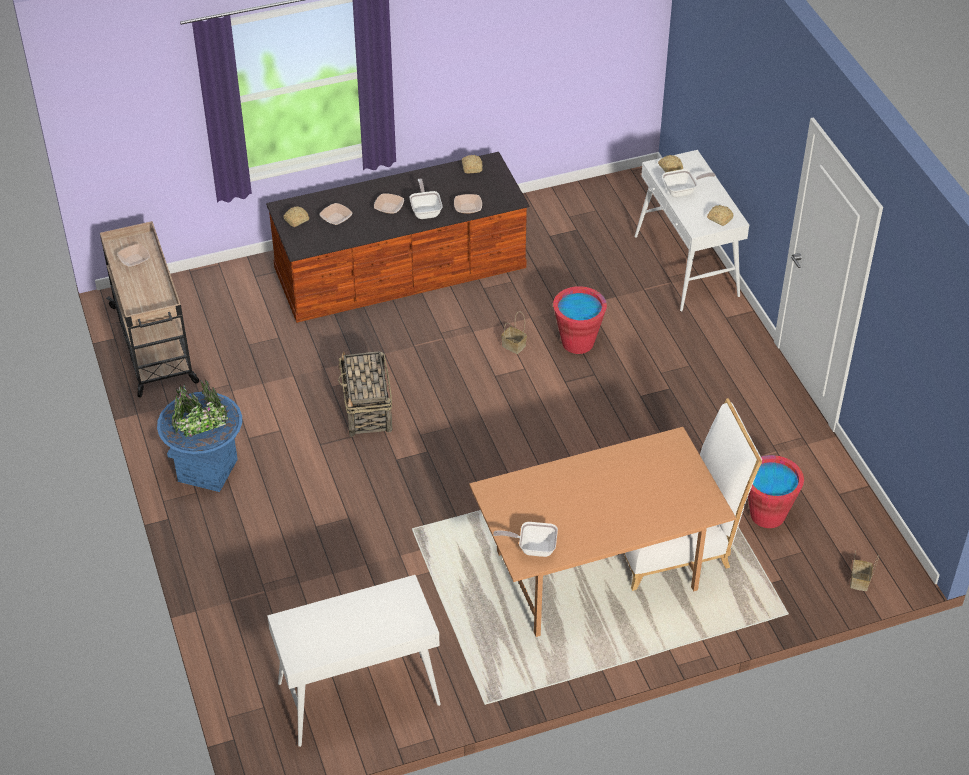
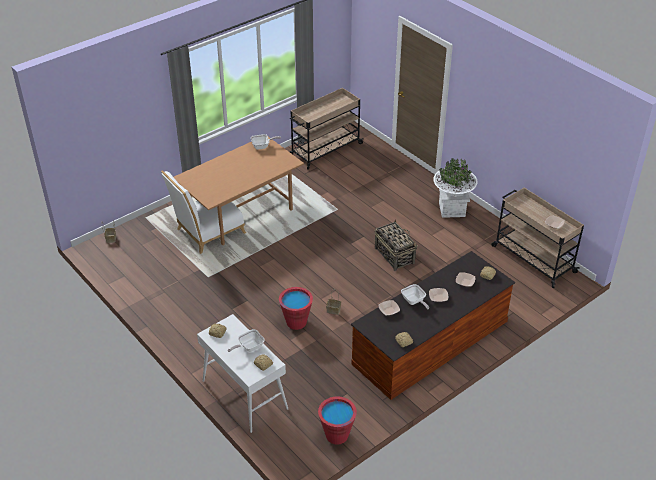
camera: 160 degrees right, 5 degrees down
blue planter [157,380,242,492] -> white planter [433,158,477,218]
white console table [267,575,441,747] -> beige cart [290,88,364,170]
red bucket [748,455,804,528] -> red bucket moved to [318,396,357,445]

